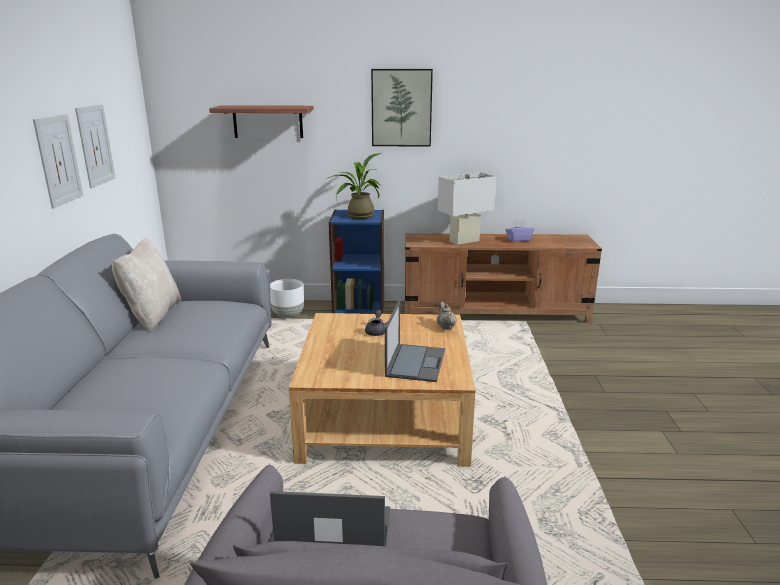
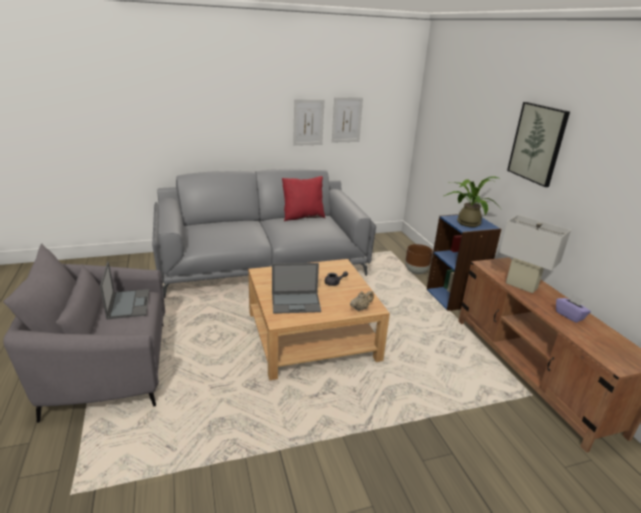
camera: 70 degrees right, 5 degrees up
beige pillow [112,238,181,332] -> red pillow [282,176,325,221]
shelf [209,105,314,138] -> none
white planter [270,279,304,318] -> brown planter [406,244,433,274]

